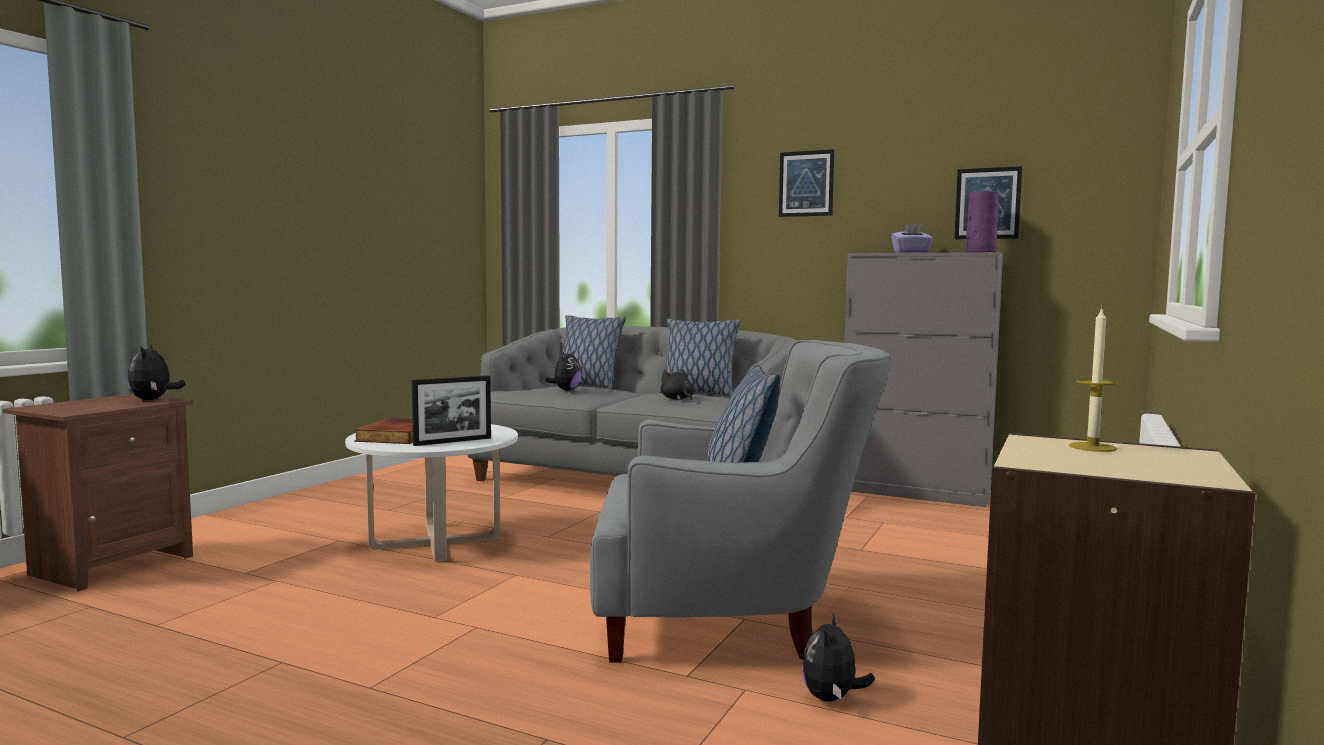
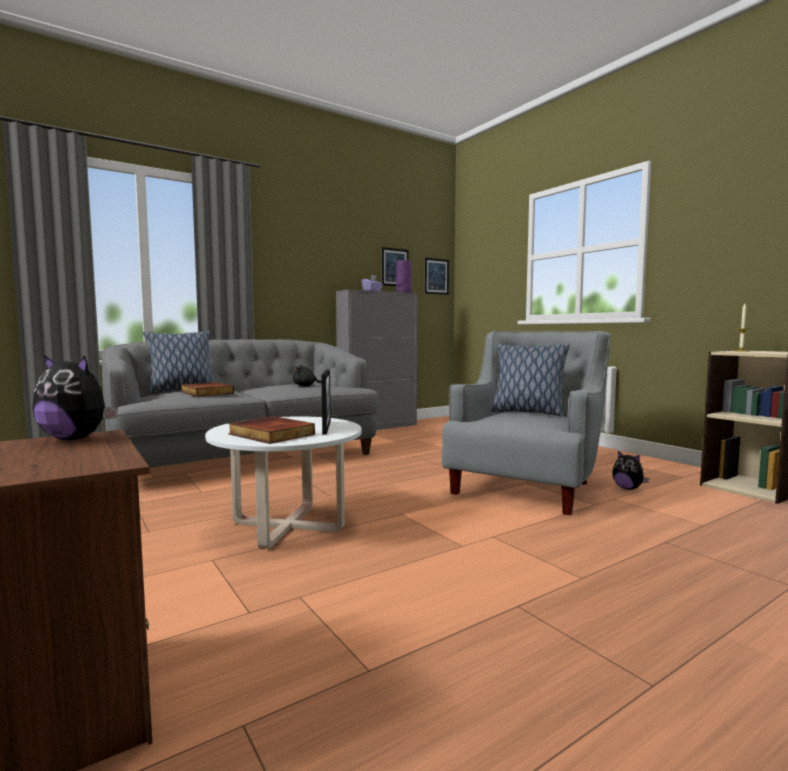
camera: 60 degrees left, 0 degrees up
plush toy [545,351,582,391] -> book [181,382,234,397]
pillow [659,319,740,396] -> none
picture [779,149,834,217] -> picture moved to [425,258,449,295]

